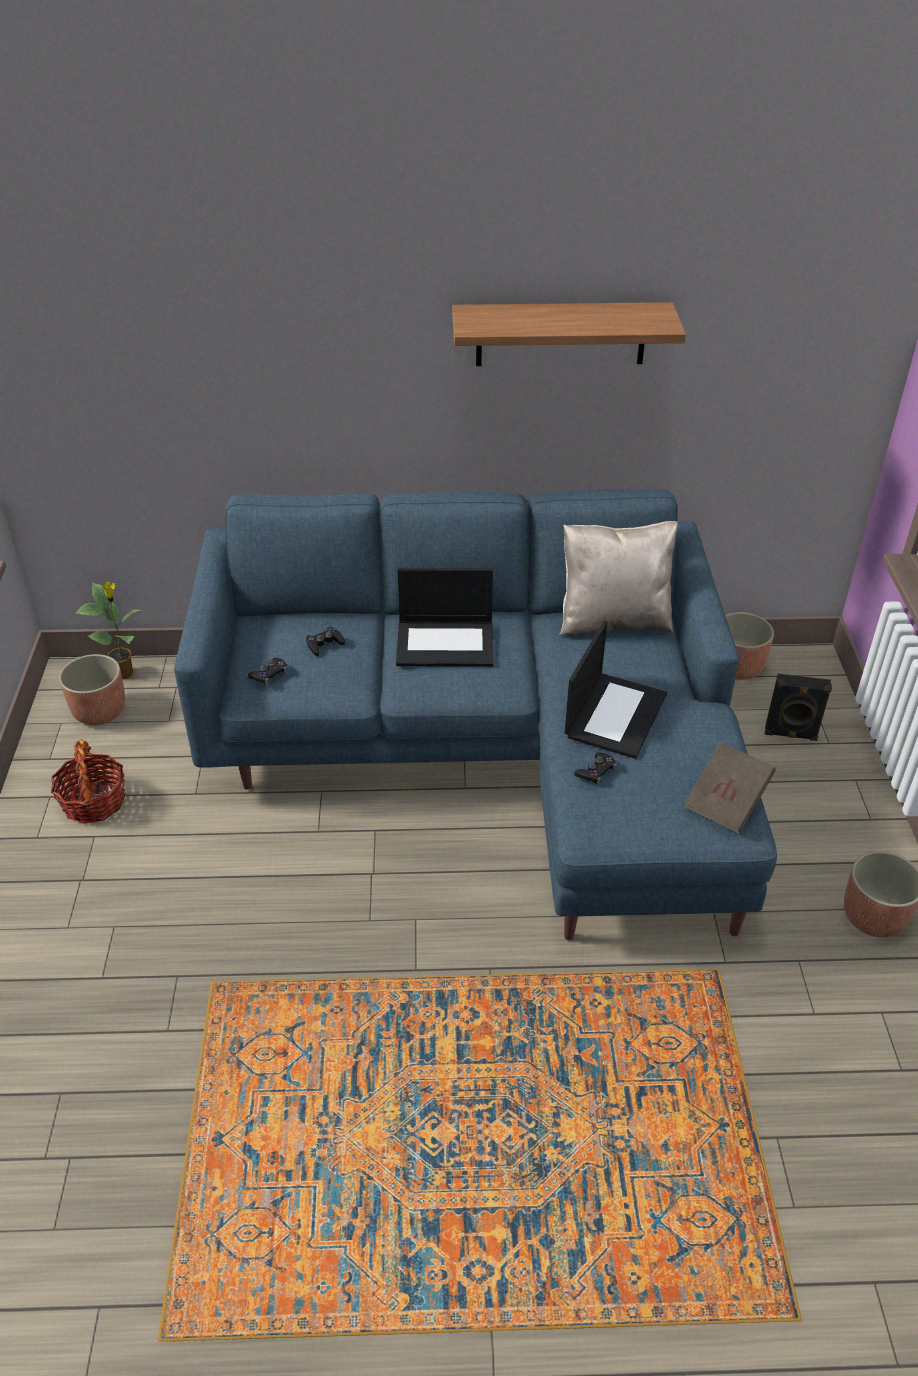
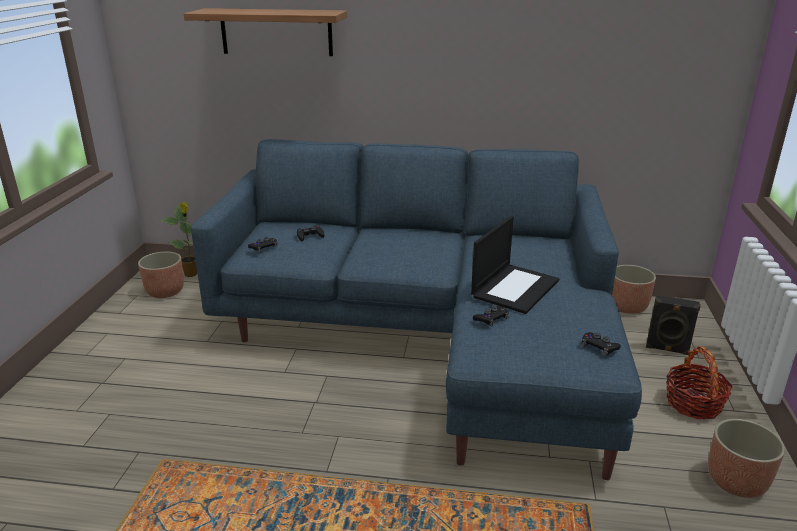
camera: 10 degrees right, 15 degrees down
basket [51,739,126,824] -> basket moved to [666,346,733,419]
laptop [396,568,494,667] -> none
shelf [452,302,686,366] -> shelf moved to [184,8,347,56]
beige pillow [559,521,678,635] -> none
brown book [685,742,776,834] -> black game controller [582,332,621,356]

